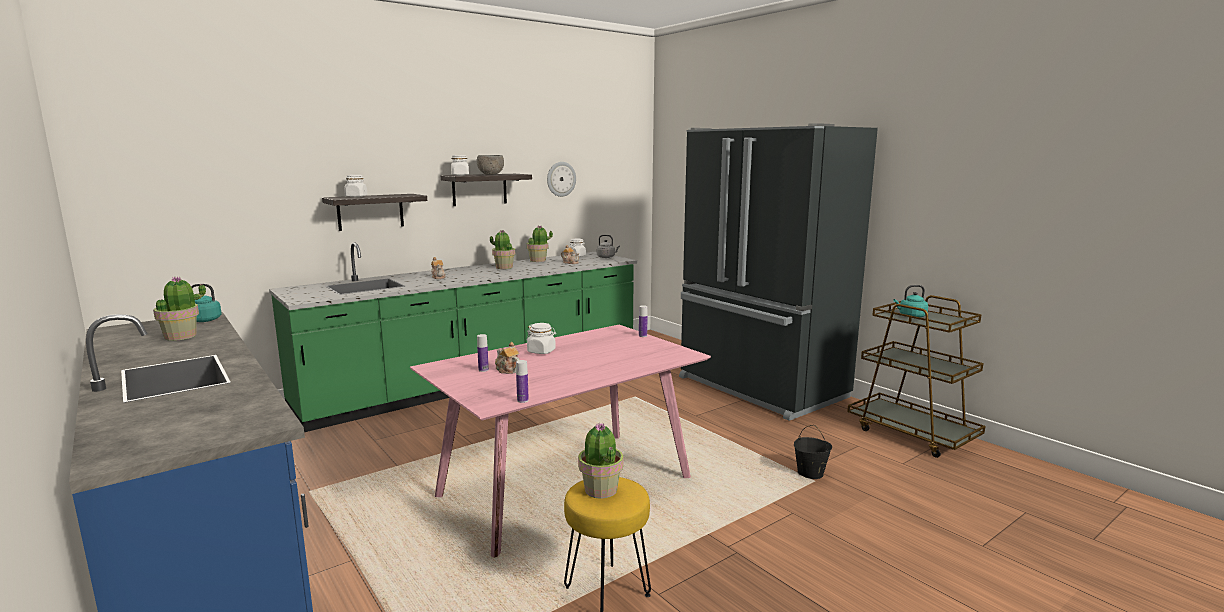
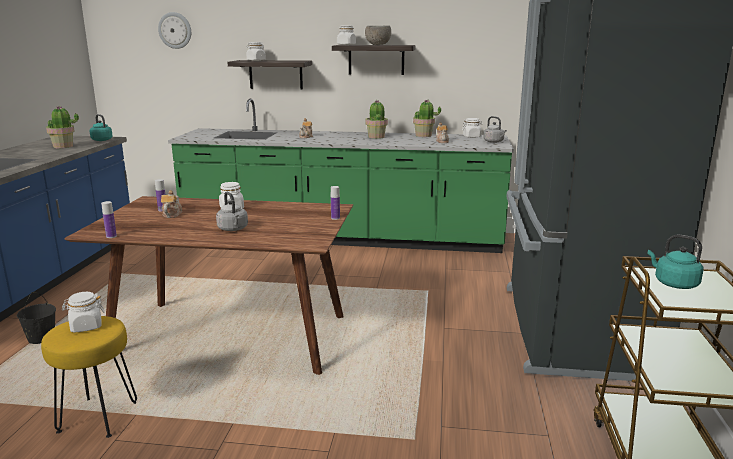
camera: 45 degrees right, 5 degrees up
pink dining table [410,325,711,557] -> brown dining table [64,196,353,375]
wall clock [547,162,576,197] -> wall clock moved to [158,12,191,49]
potted plant [578,423,624,499] -> white jar [62,292,105,333]
black bucket [794,425,832,479] -> black bucket moved to [16,292,56,344]
none -> grey kettle [216,192,248,231]

